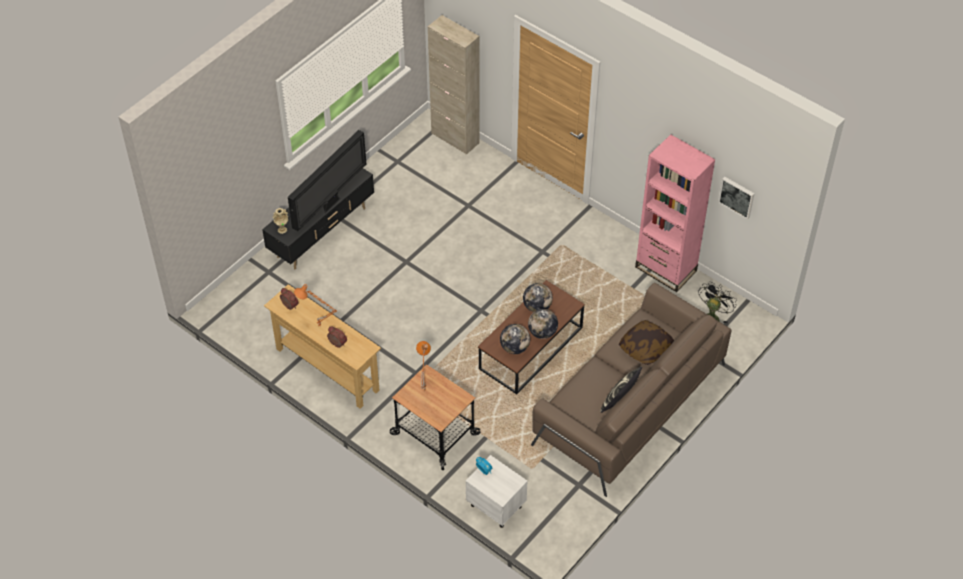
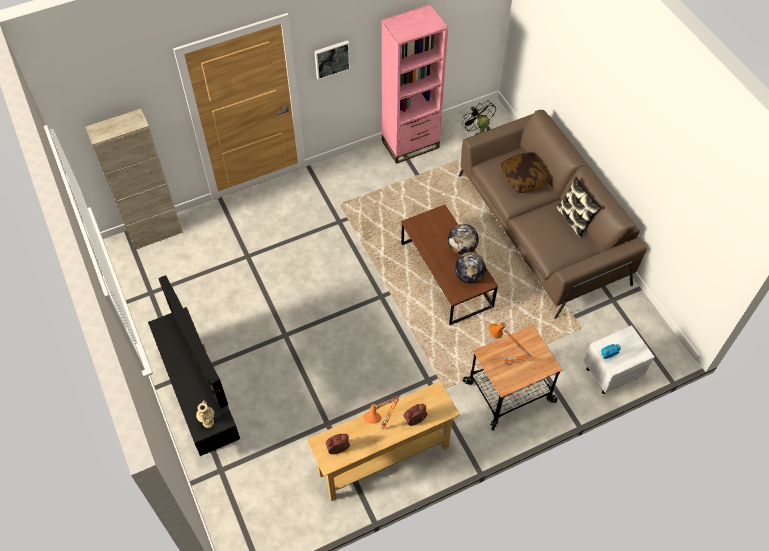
camera: 65 degrees left, 5 degrees up
globe [523,283,553,312] -> none
picture [718,177,755,219] -> picture moved to [315,40,350,80]

